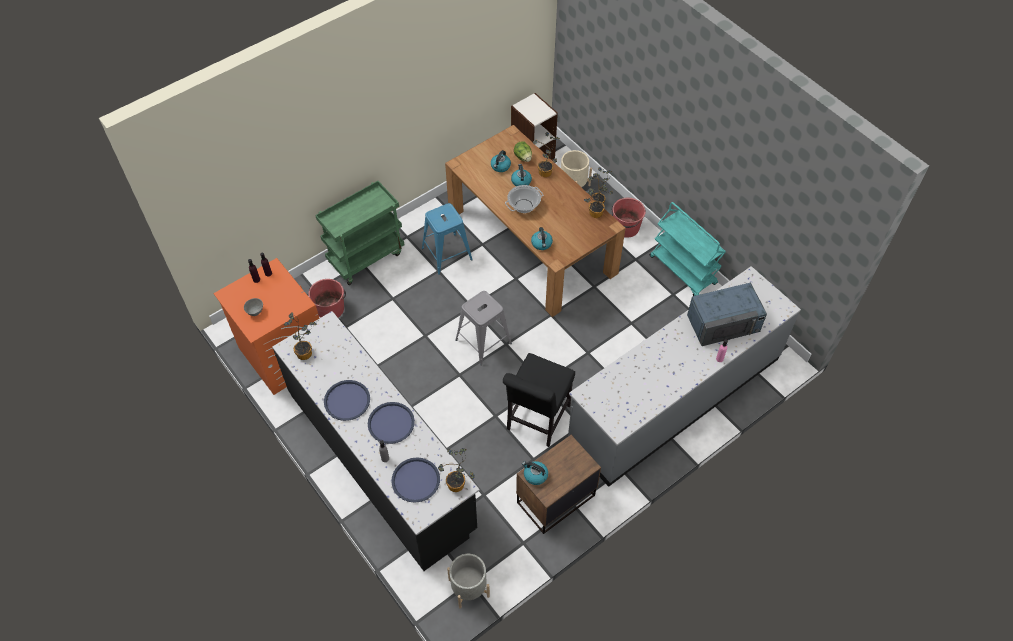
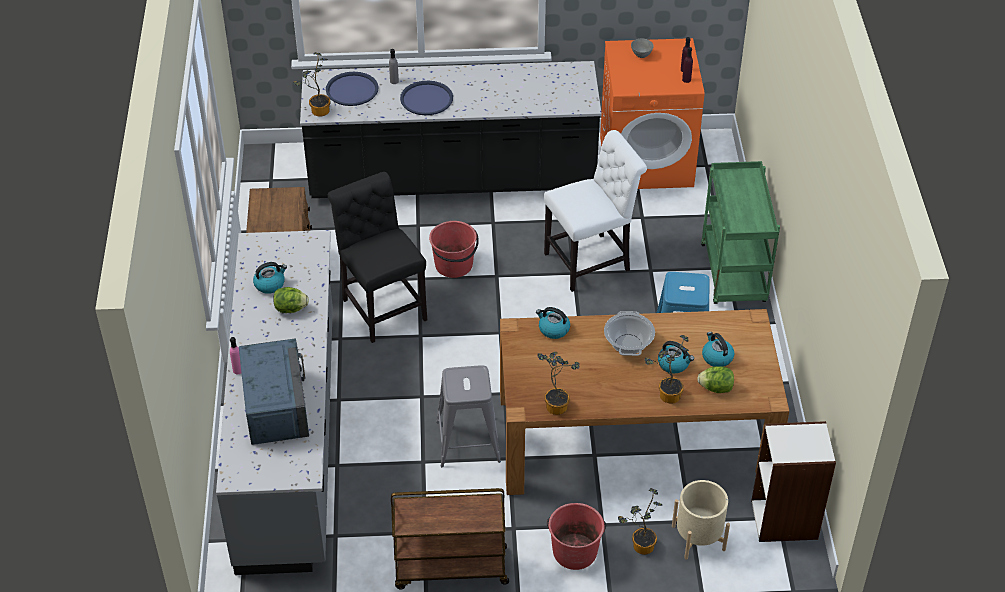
camera: 125 degrees right, 10 degrees down
potted plant [284,312,317,360] -> none
red bucket [308,279,346,318] -> red bucket moved to [429,221,479,278]
blue tray [324,380,370,421] -> none
grey planter [447,554,490,609] -> none
grey stool [455,291,512,366] -> grey stool moved to [436,365,501,467]
kettle [522,461,548,485] -> kettle moved to [253,262,287,294]
turquoise cart [650,202,726,296] -> brown cart [391,488,509,590]
blue microwave [687,283,767,346] -> blue microwave turned 150 degrees clockwise [239,339,309,445]
none -> lettuce [274,287,309,313]
none -> white chair [544,130,647,292]

